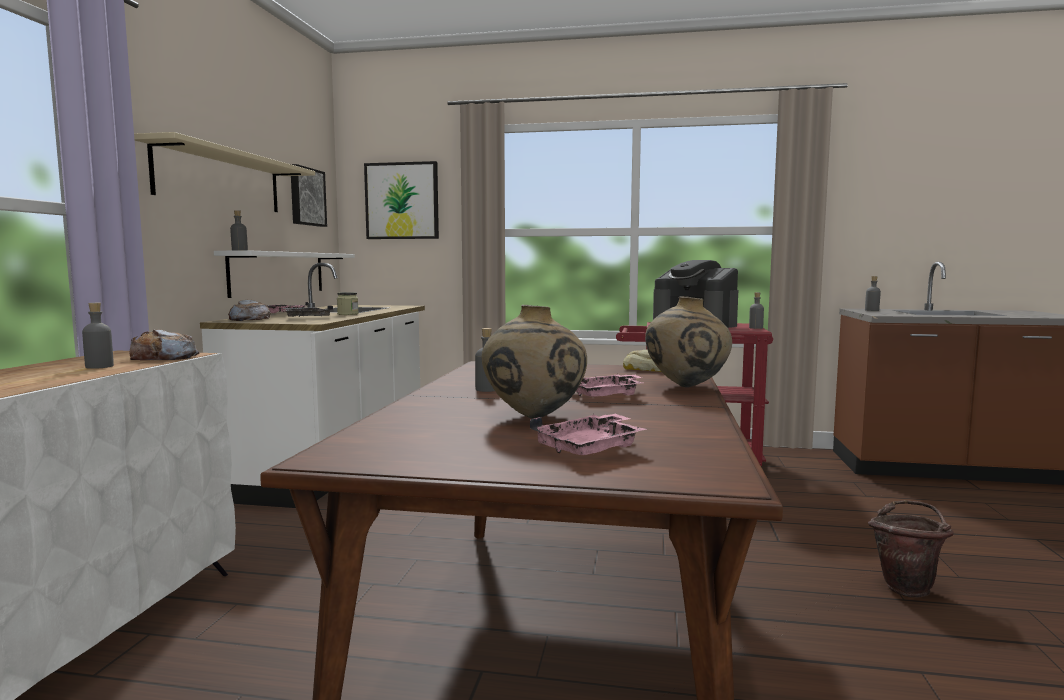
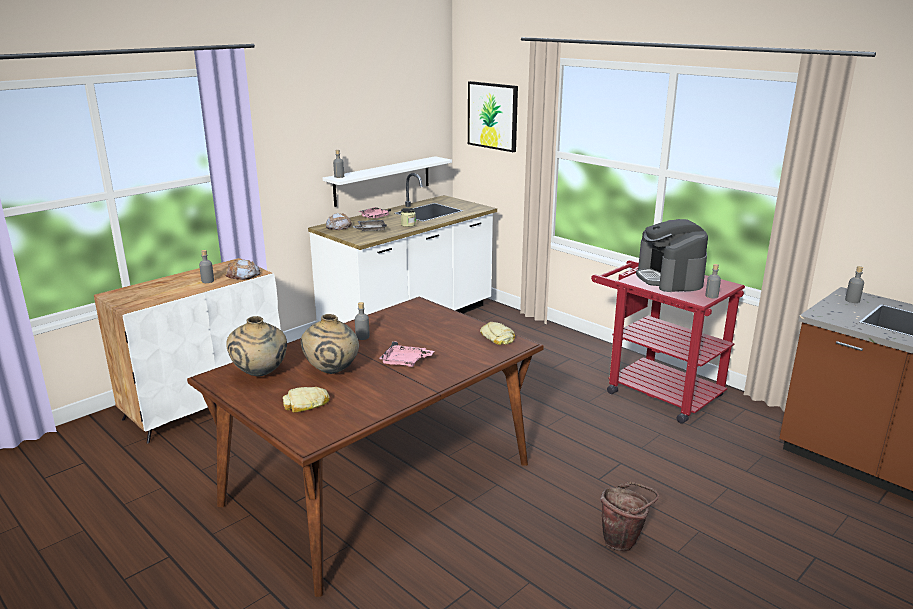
camera: 35 degrees right, 15 degrees up
beige shelf [134,132,315,212] -> none
picture [291,164,327,227] -> none
pink tray [530,414,647,455] -> bread [283,387,330,412]
beige vase [645,296,732,387] -> beige vase moved to [226,316,287,376]

